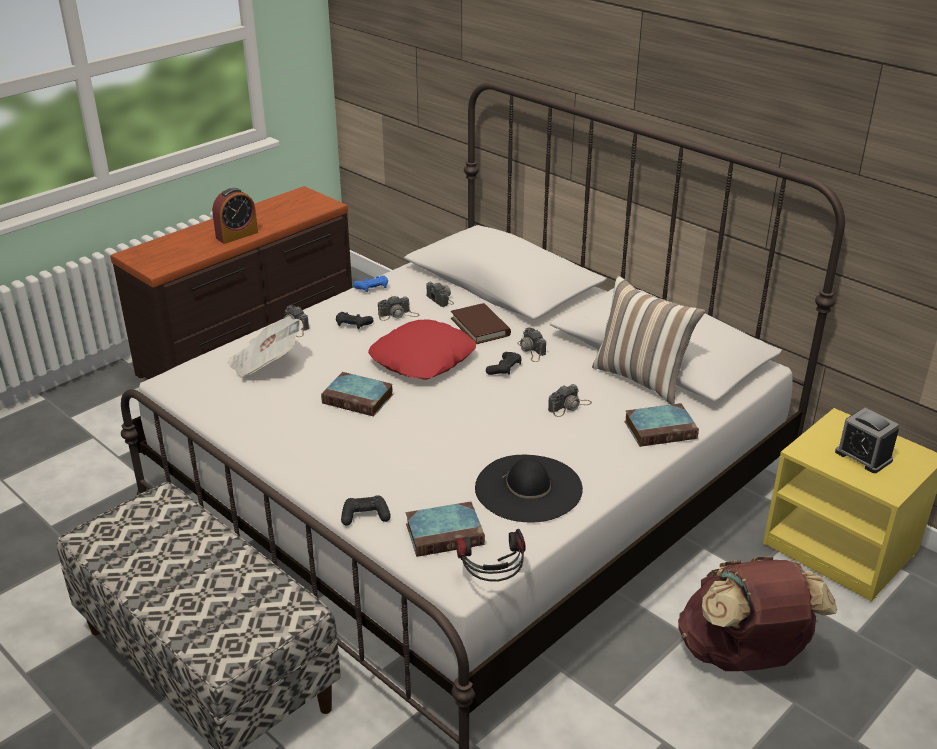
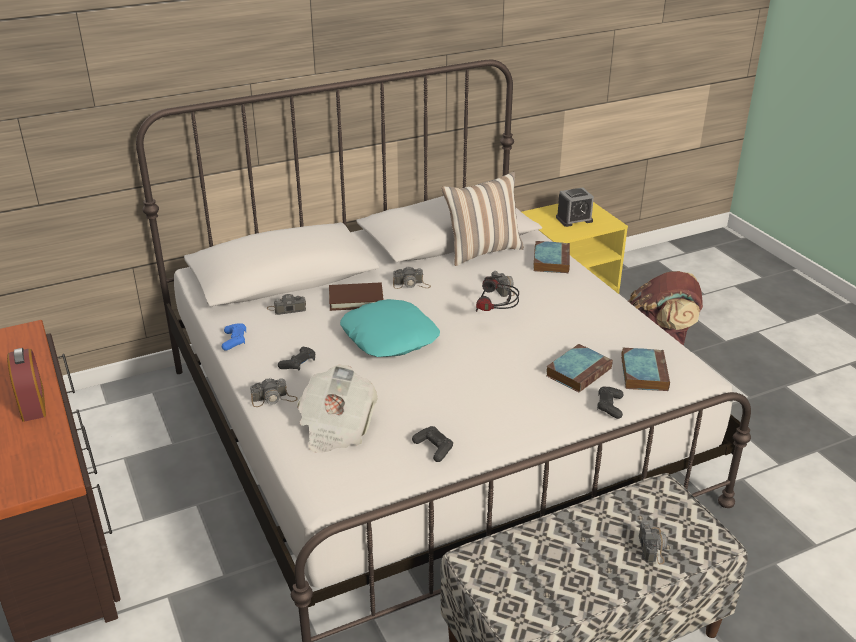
camera: 70 degrees left, 0 degrees up
book [321,372,393,417] -> book moved to [546,344,613,392]
red pillow [368,319,476,380] -> turquoise pillow [340,299,440,357]
camera [378,295,419,321] -> camera moved to [639,521,667,564]
headphones [456,529,525,582] -> headphones moved to [476,276,519,312]
black hat [475,455,583,522] -> none
black game controller [486,352,522,375] -> black game controller moved to [412,426,453,462]

